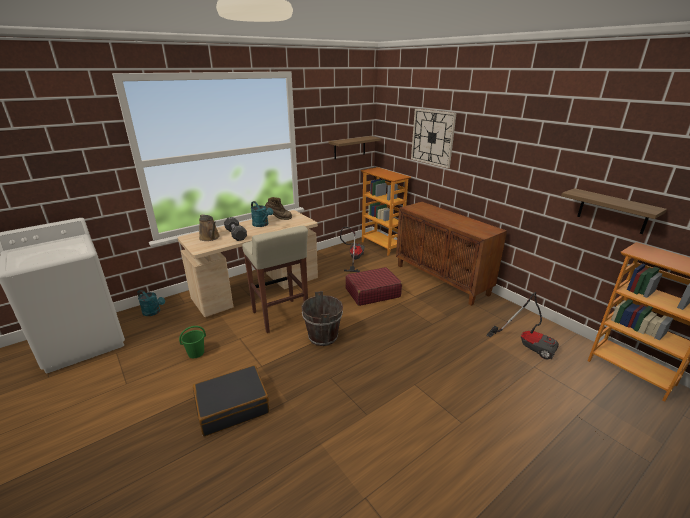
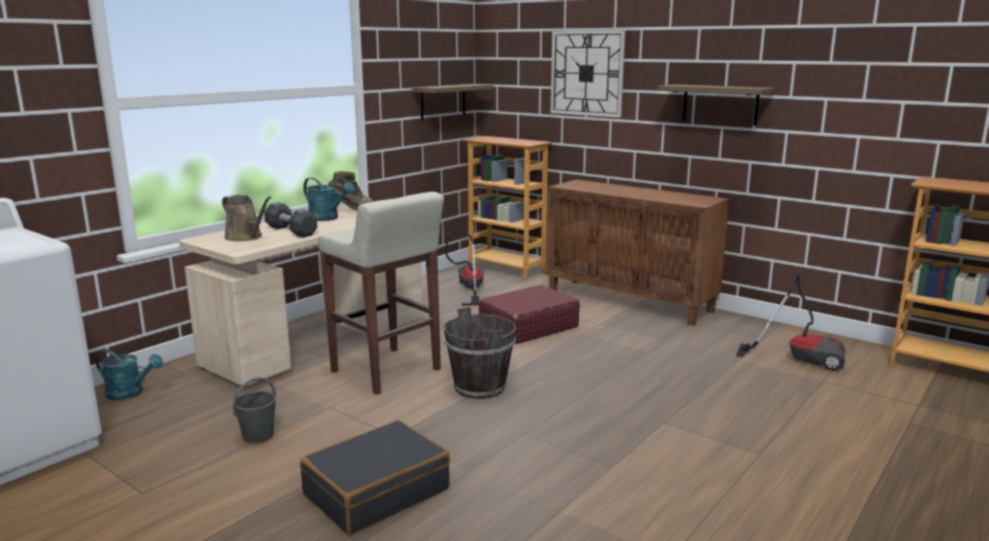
camera: 15 degrees left, 10 degrees down
green bucket [179,326,206,358] -> grey bucket [233,377,276,443]
shelf [561,188,667,234] -> shelf moved to [658,84,775,125]

